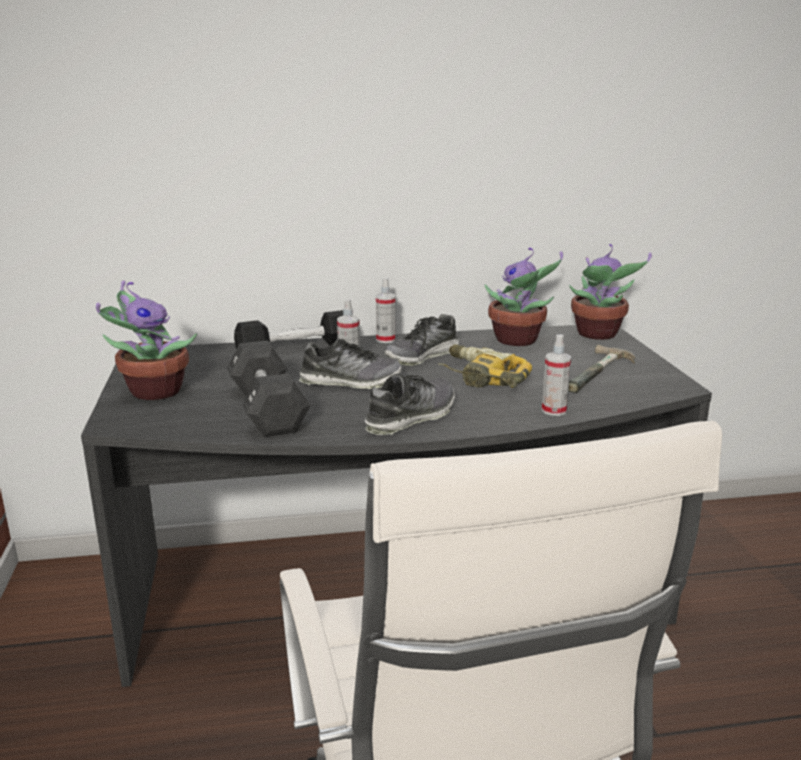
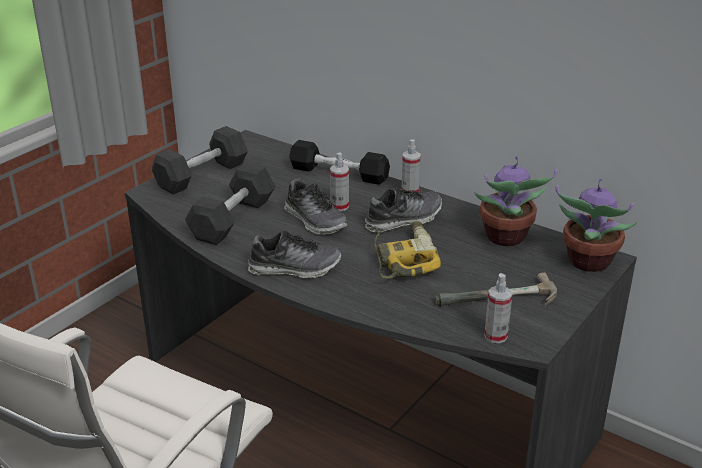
camera: 45 degrees right, 10 degrees up
potted plant [96,280,197,400] -> black dumbbell [152,126,248,195]
shoe [384,314,459,366] -> shoe turned 150 degrees clockwise [365,187,442,233]
spray bottle [542,334,571,416] -> spray bottle moved to [484,273,512,343]

